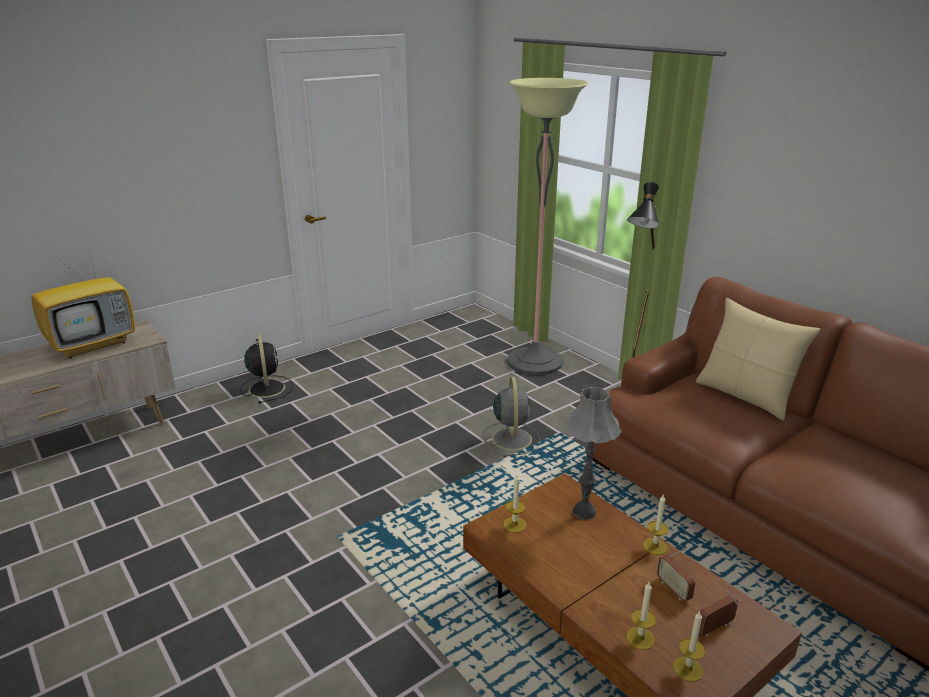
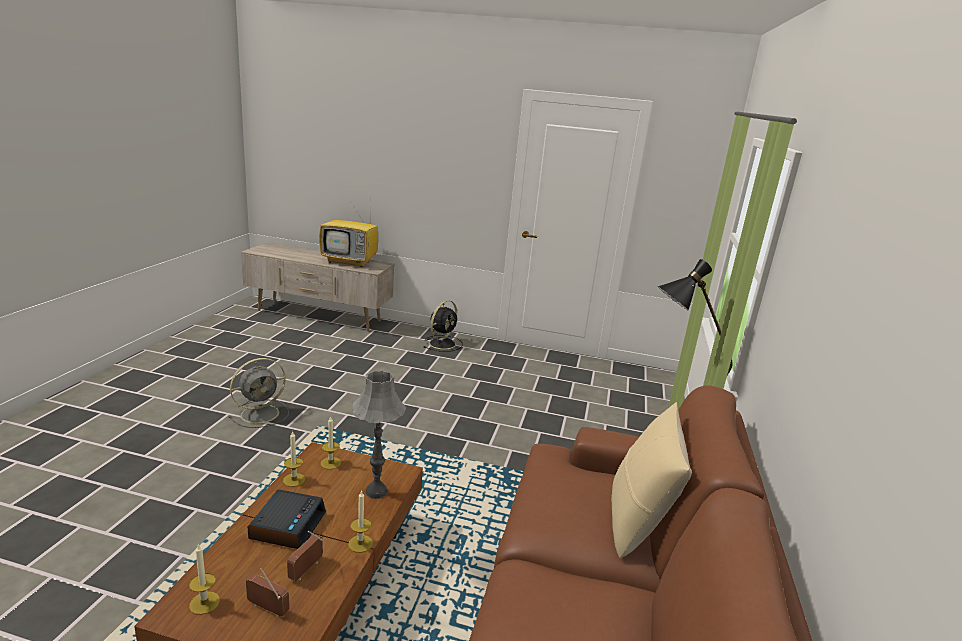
camera: 50 degrees right, 5 degrees down
grey fan [482,377,540,457] -> grey fan moved to [228,358,289,428]
floor lamp [507,78,588,375] -> none
candle [626,581,656,650] -> candle moved to [283,431,305,487]
none -> alarm clock [248,489,326,549]

